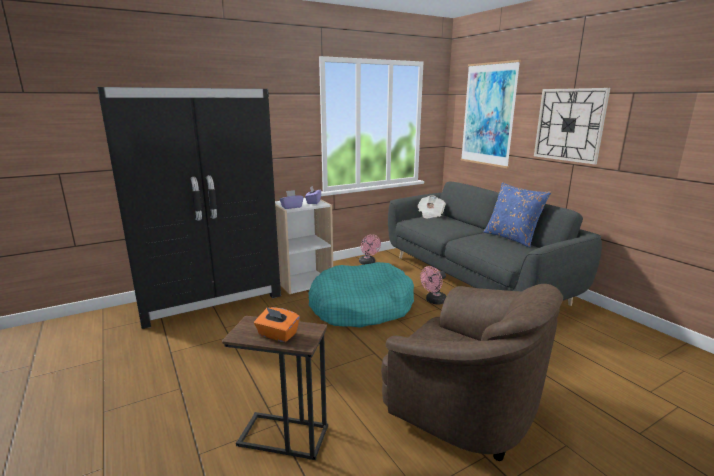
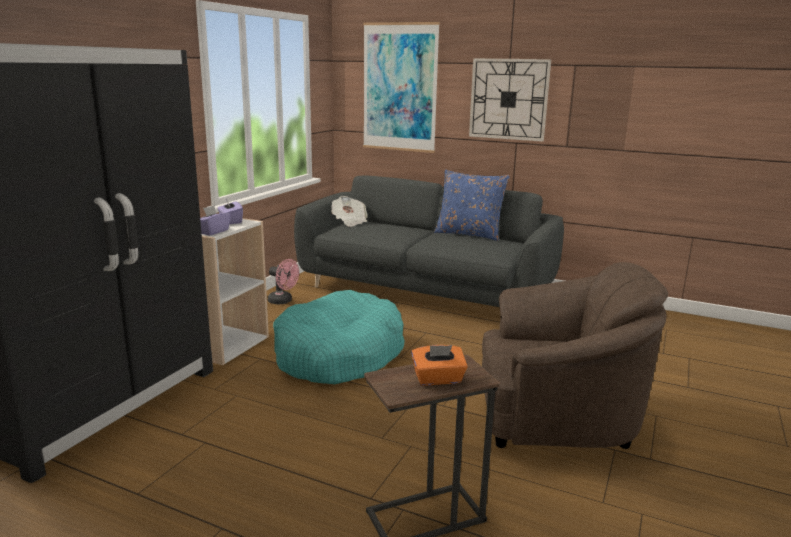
camera: 35 degrees left, 0 degrees up
pink fan [420,266,446,304] -> none

